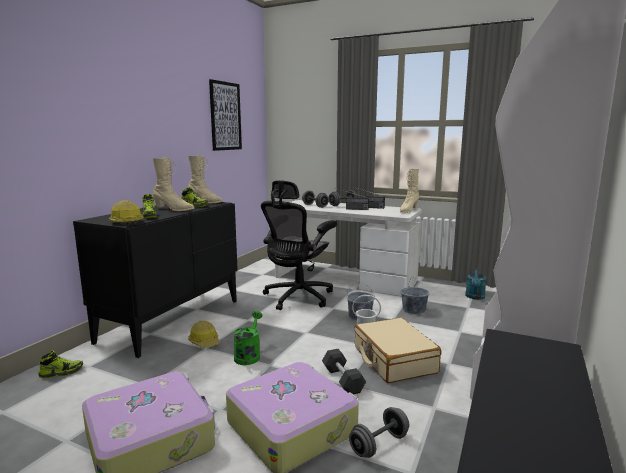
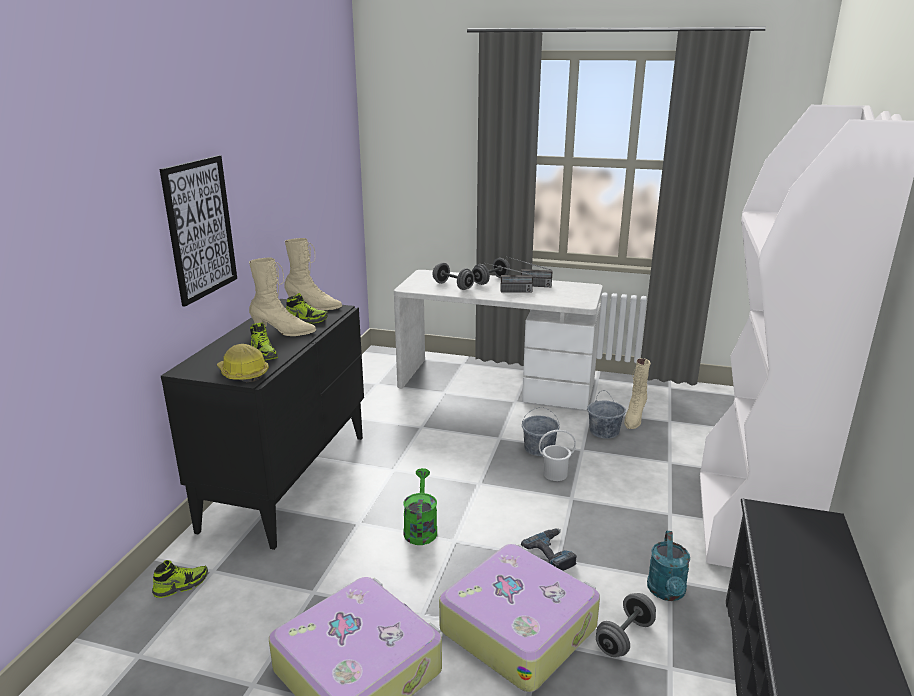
camera: 10 degrees left, 10 degrees up
hard hat [188,321,220,348] -> none
picture [209,79,242,151] -> picture moved to [160,155,237,307]
office chair [261,180,337,310] -> none
black dumbbell [322,349,366,395] -> power drill [521,528,577,571]
beige suitcase [354,318,441,383] -> none
beige boot [400,169,419,212] -> beige boot moved to [624,358,651,429]
turquoise watering can [465,268,486,300] -> turquoise watering can moved to [647,530,690,601]

